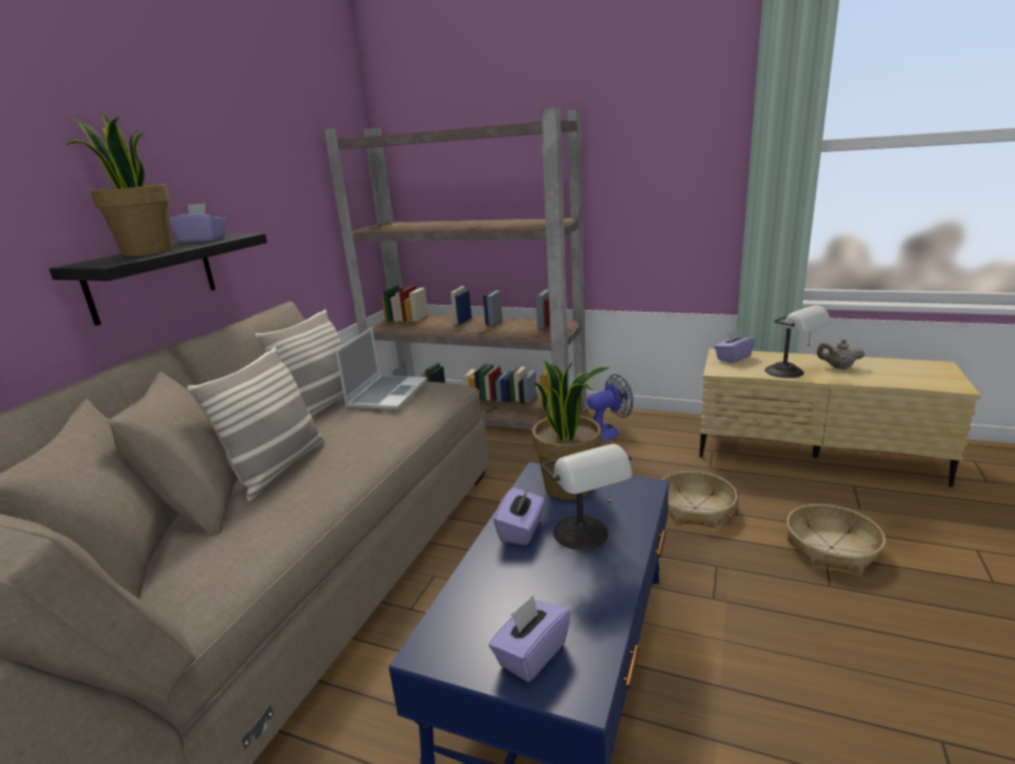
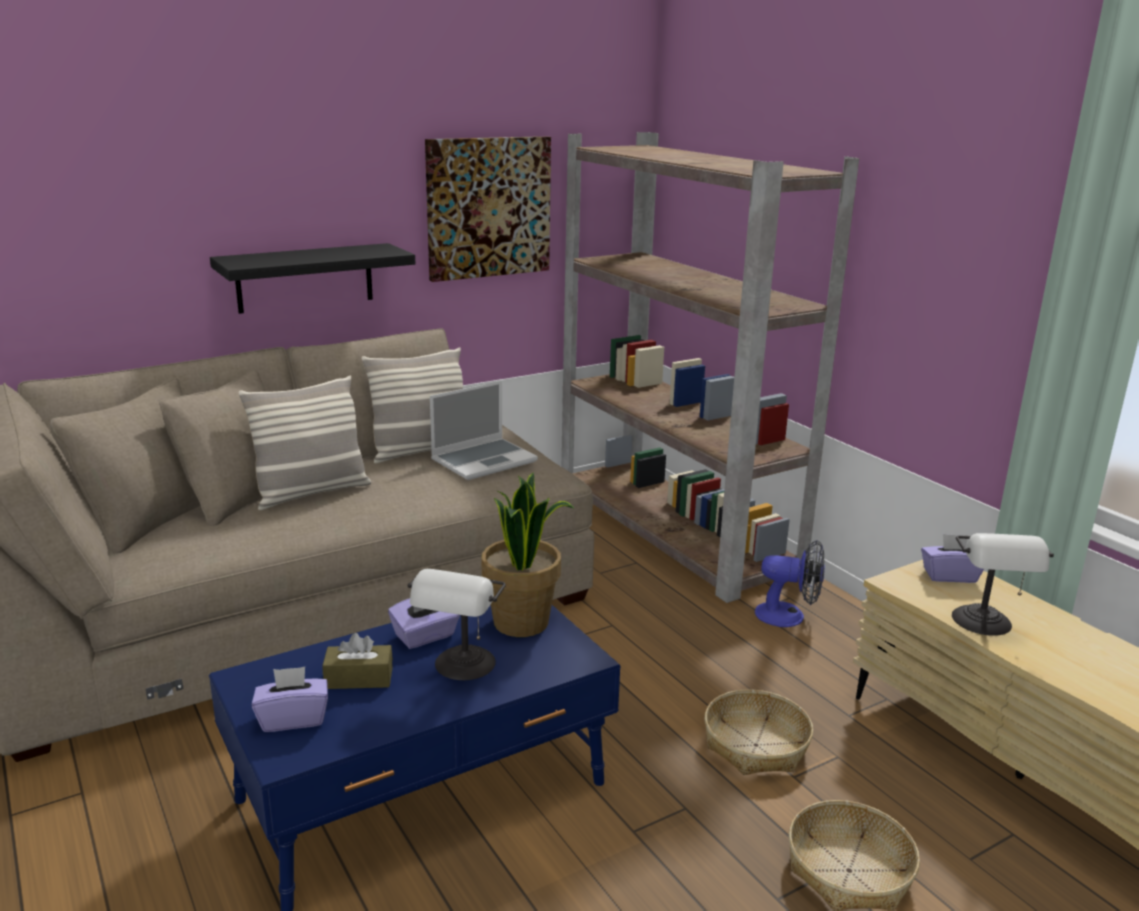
camera: 35 degrees right, 0 degrees up
potted plant [67,112,173,256] -> none
purple tissue box [169,203,226,243] -> none
beige teapot [817,339,865,369] -> none
none -> brown tissue box [322,633,393,689]
none -> picture [425,136,551,282]

